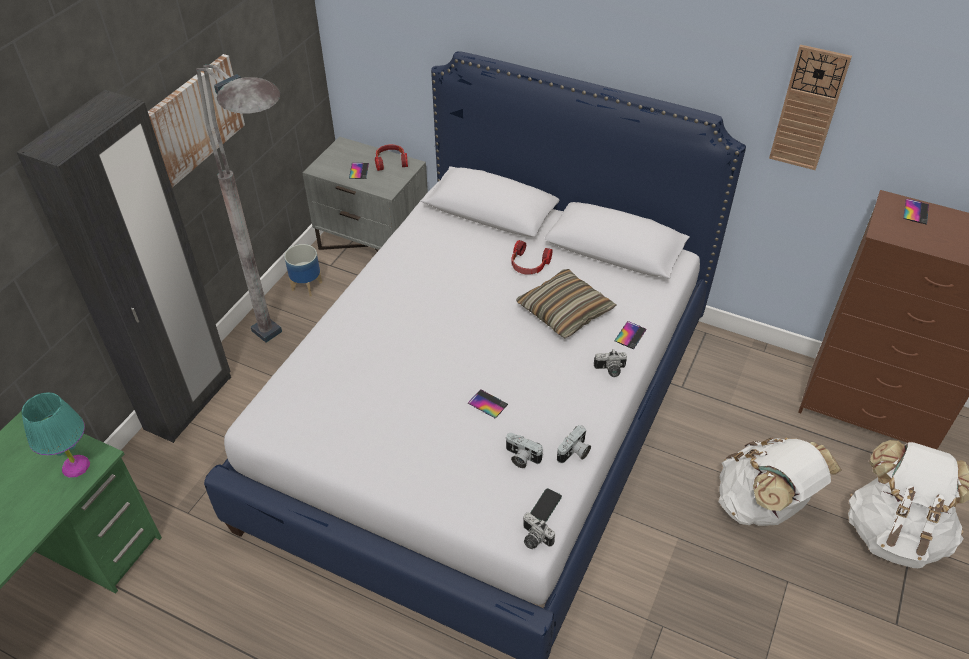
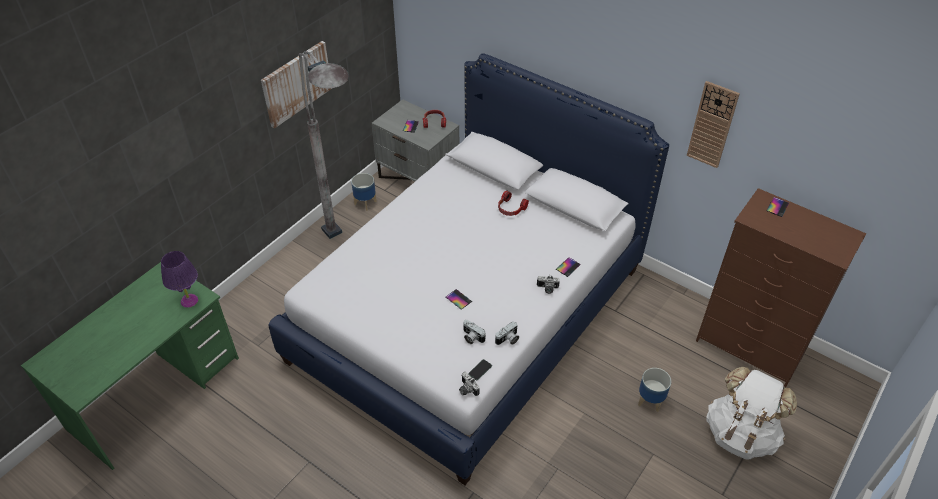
camera: 10 degrees right, 0 degrees up
black wardrobe [16,90,231,443] -> none
turquoise table lamp [21,392,90,478] -> purple table lamp [161,251,198,308]
pillow [516,269,616,338] -> none
white backpack [719,437,841,526] -> planter [638,368,671,412]

